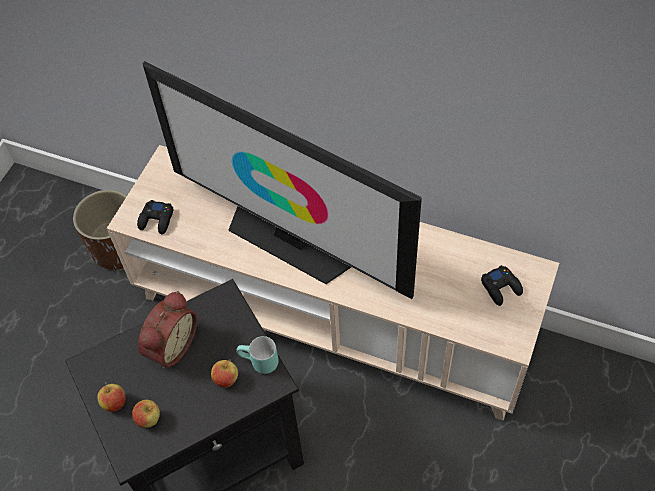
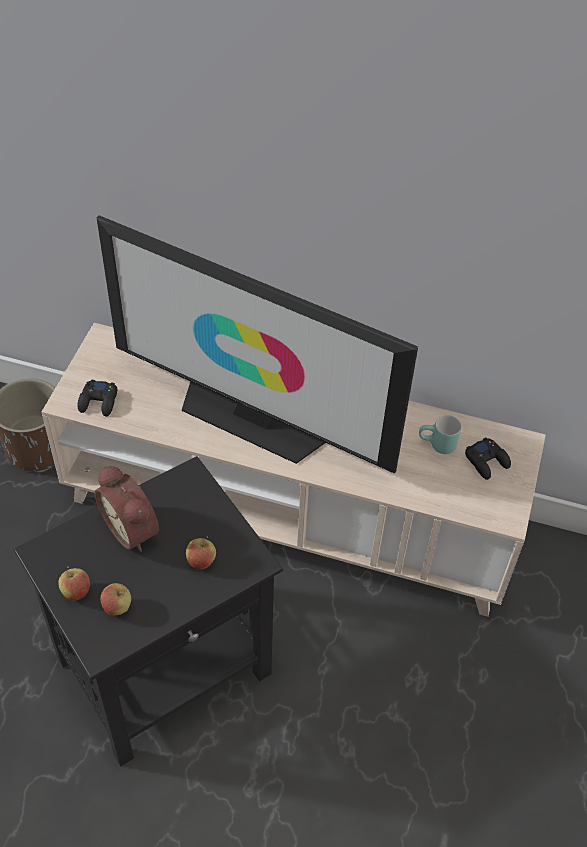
camera: 10 degrees left, 5 degrees down
alarm clock [138,291,197,369] -> alarm clock turned 120 degrees clockwise [94,465,159,552]
turquoise mug [236,336,279,374] -> turquoise mug moved to [419,415,461,454]

